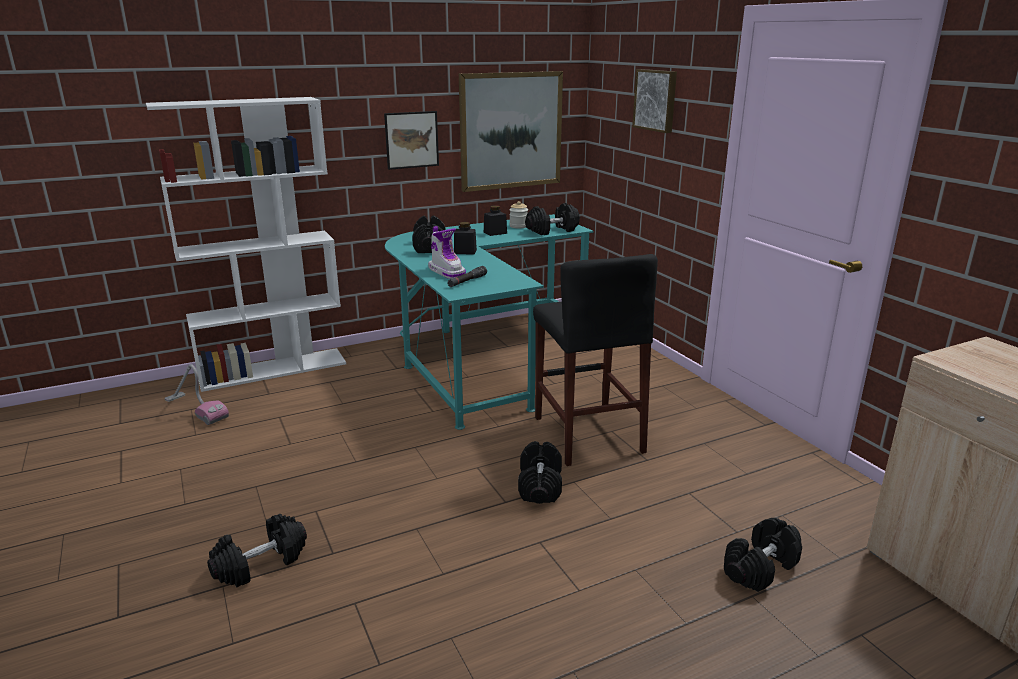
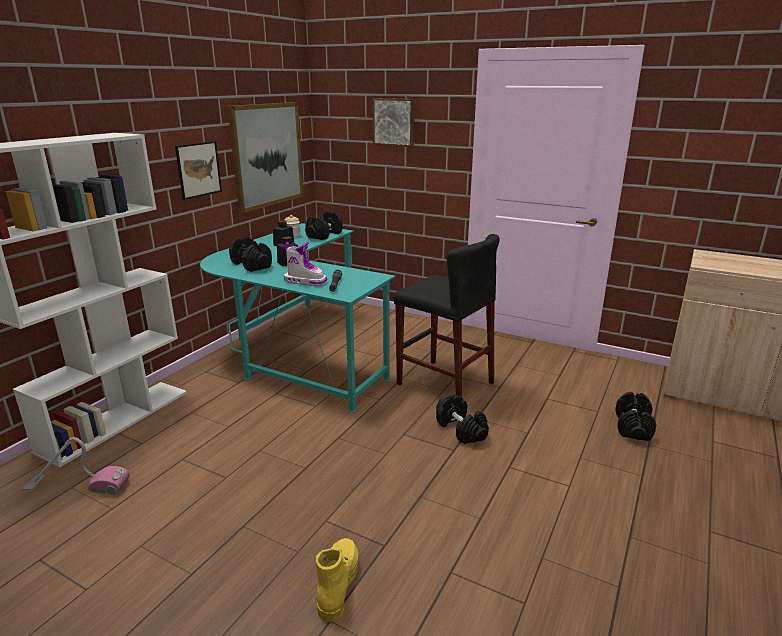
camera: 35 degrees left, 0 degrees up
black dumbbell [207,514,307,587] -> yellow boot [316,538,358,622]

